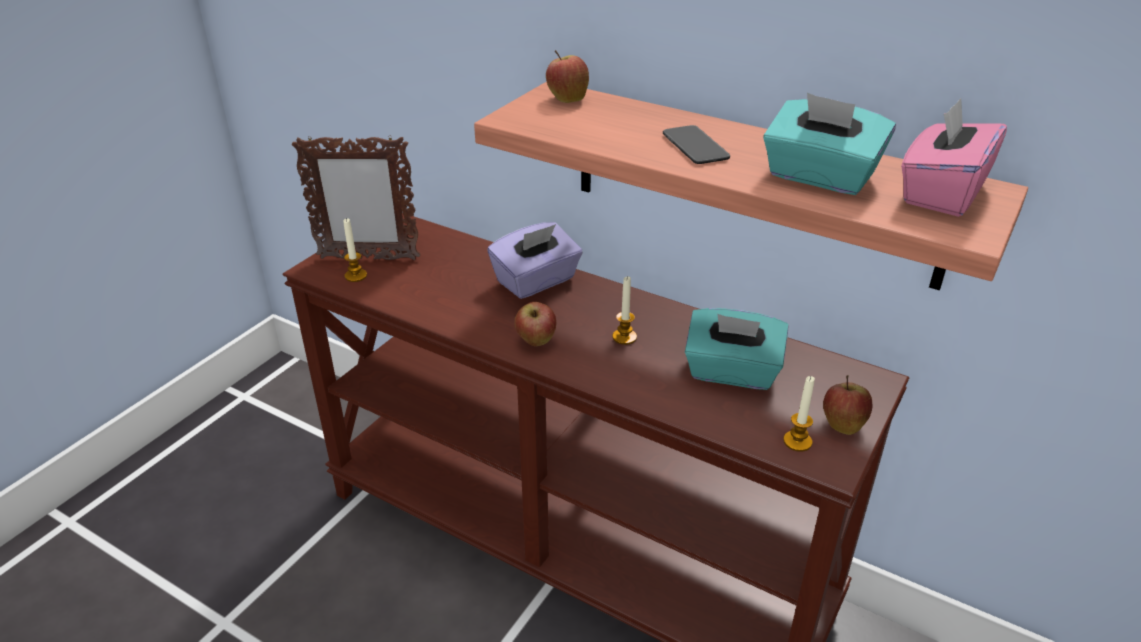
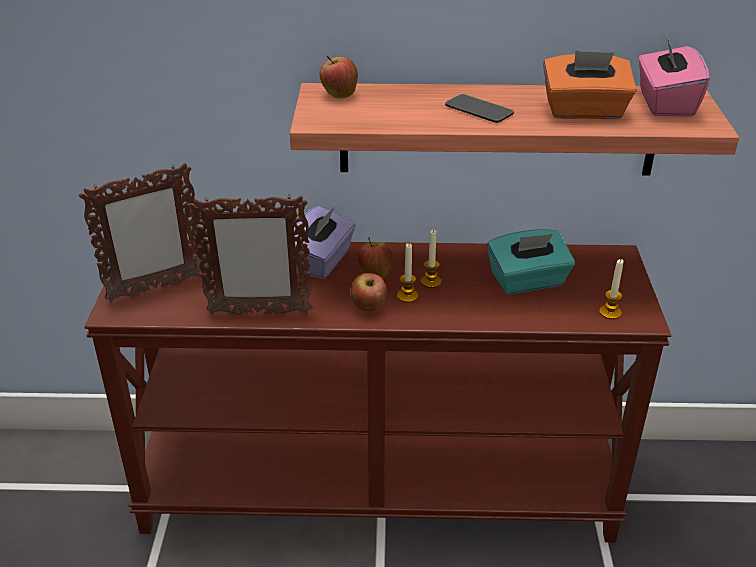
camera: 30 degrees left, 0 degrees up
candle [343,218,367,282] -> candle moved to [397,243,418,303]
turquoise tissue box [763,93,896,195] -> orange tissue box [543,51,636,119]
apple [823,375,872,435] -> apple moved to [358,237,392,279]
none -> picture frame [188,196,313,314]

